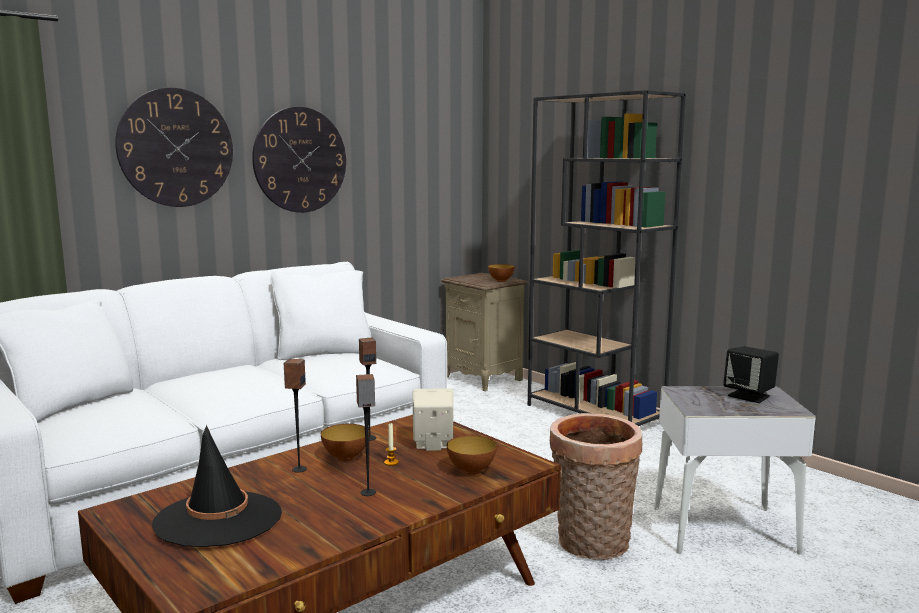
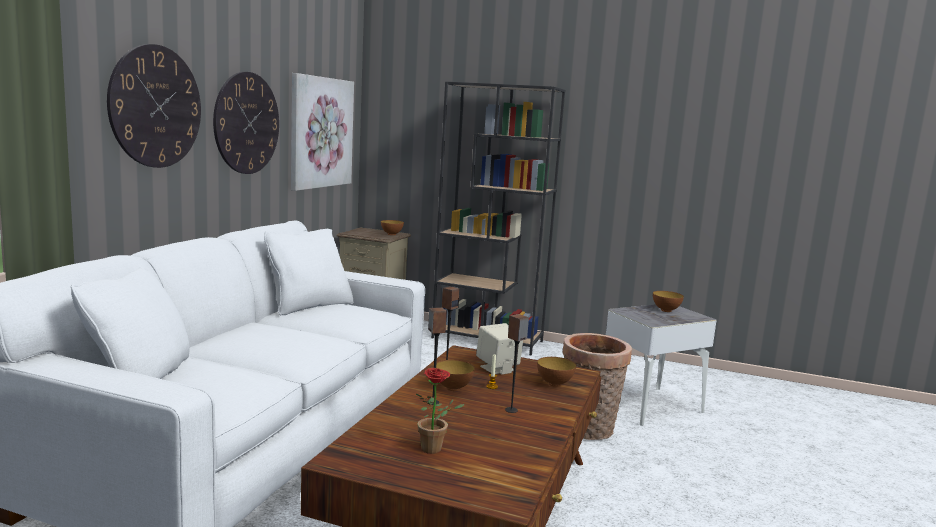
camera: 30 degrees left, 0 degrees up
black hat [152,425,282,547] -> potted plant [416,368,464,454]
black speaker [723,346,779,403] -> bowl [653,291,684,312]
none -> picture [291,73,354,191]

